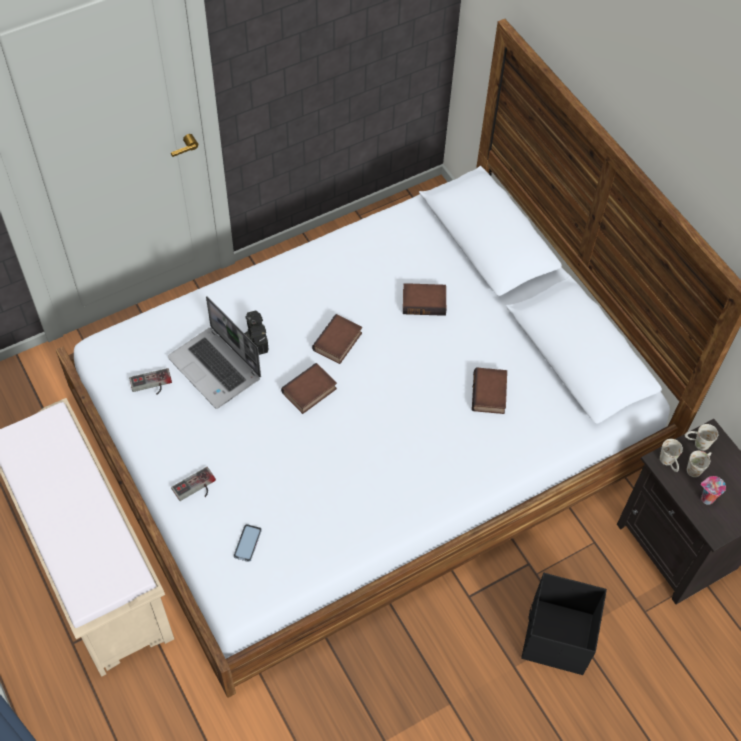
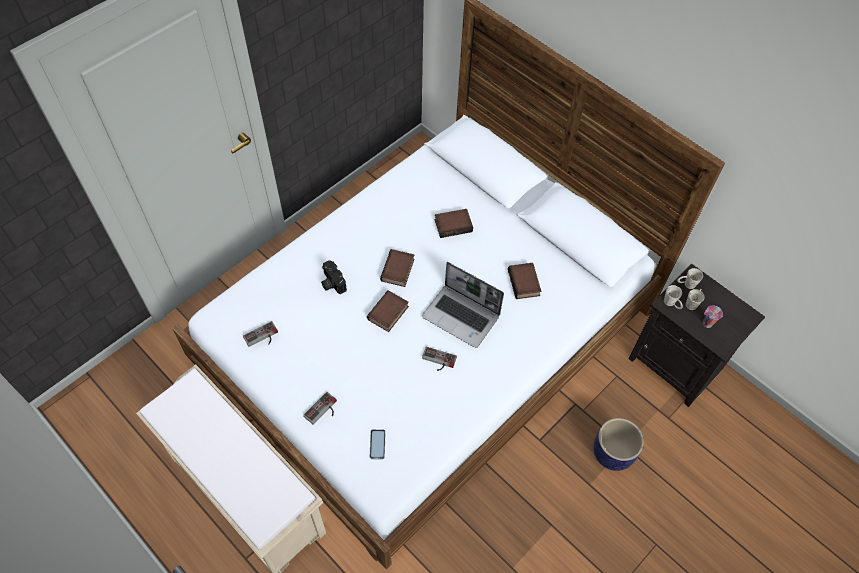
camera: 15 degrees left, 0 degrees up
laptop [168,296,261,409] -> laptop moved to [422,262,504,348]
black storage box [521,573,607,675] -> planter [593,418,644,471]
none -> game controller [422,347,457,371]

